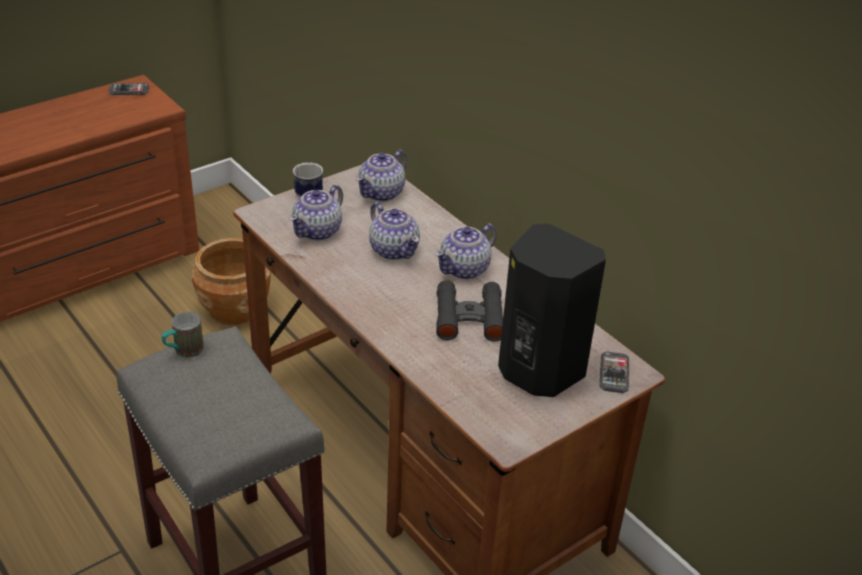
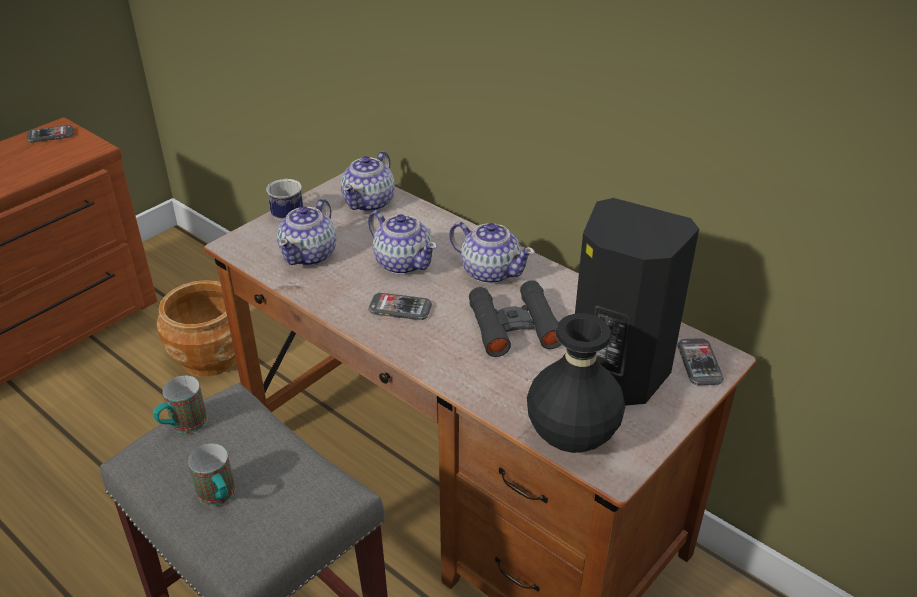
camera: 10 degrees left, 0 degrees up
teapot [435,224,497,279] -> teapot turned 90 degrees counterclockwise [449,222,535,284]
none -> mug [188,444,235,506]
none -> phone [368,293,432,320]
none -> black vase [527,313,625,453]

